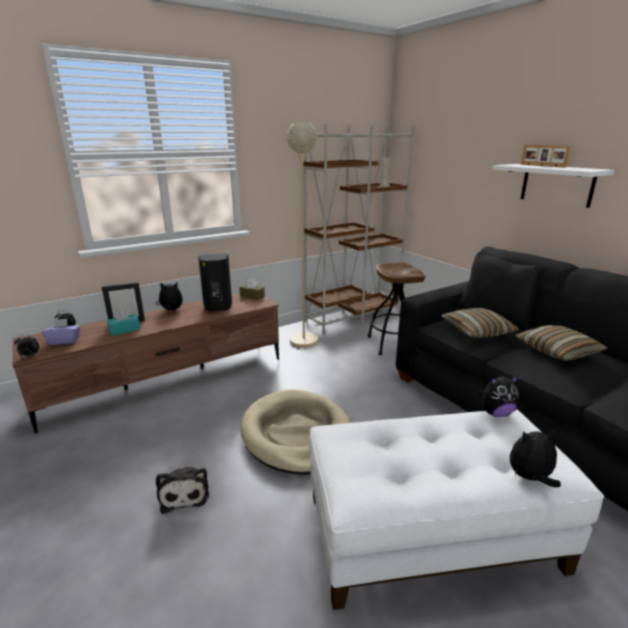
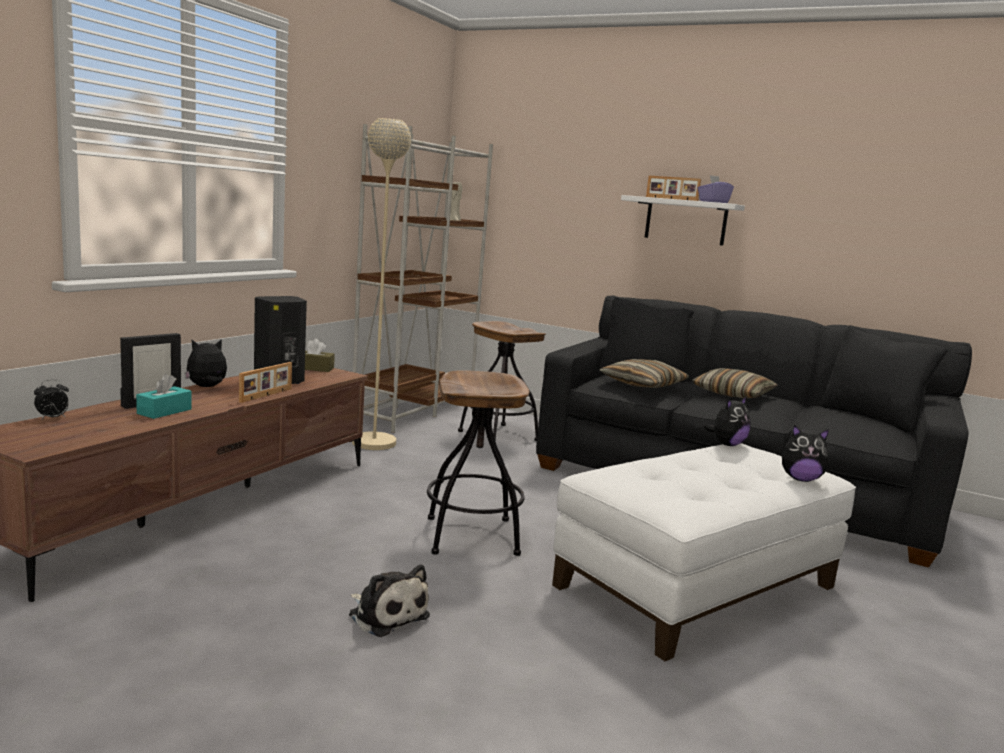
camera: 30 degrees left, 10 degrees down
alarm clock [14,334,39,357] -> none
purple tissue box [42,319,80,345] -> purple tissue box moved to [698,175,734,203]
beige dog bed [240,389,351,475] -> brown stool [427,370,529,556]
plush toy [510,429,561,487] -> plush toy turned 135 degrees counterclockwise [782,425,829,482]
none -> picture frame [239,362,292,403]

